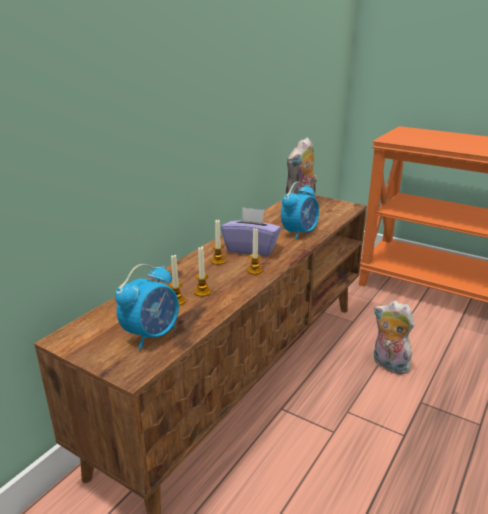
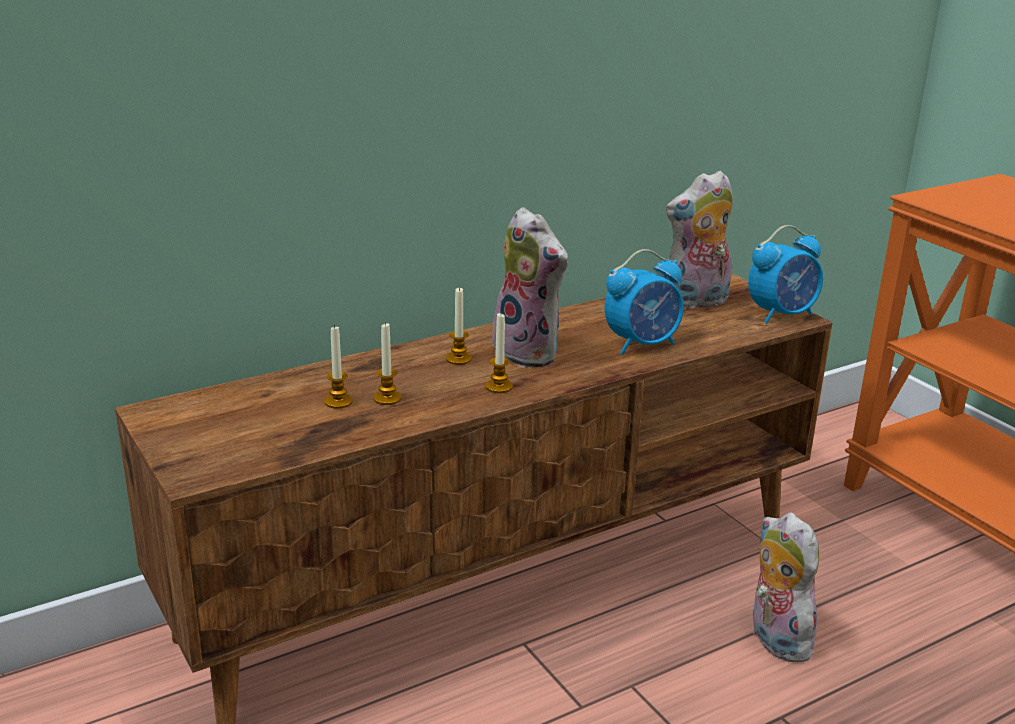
camera: 25 degrees right, 0 degrees up
alarm clock [115,264,179,350] -> alarm clock moved to [748,225,823,324]
purple tissue box [221,207,281,257] -> plush toy [485,207,569,368]

